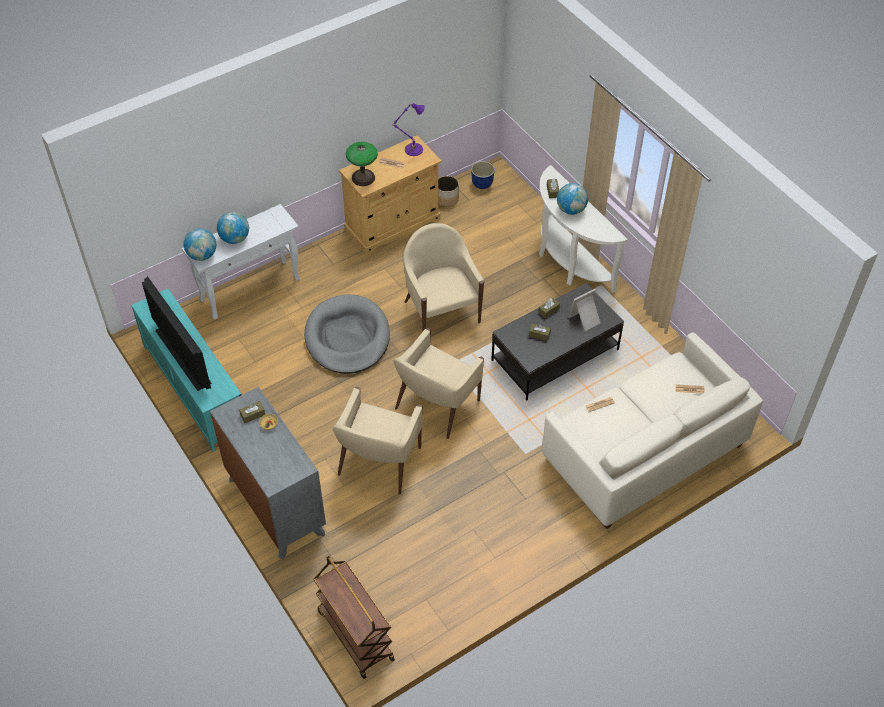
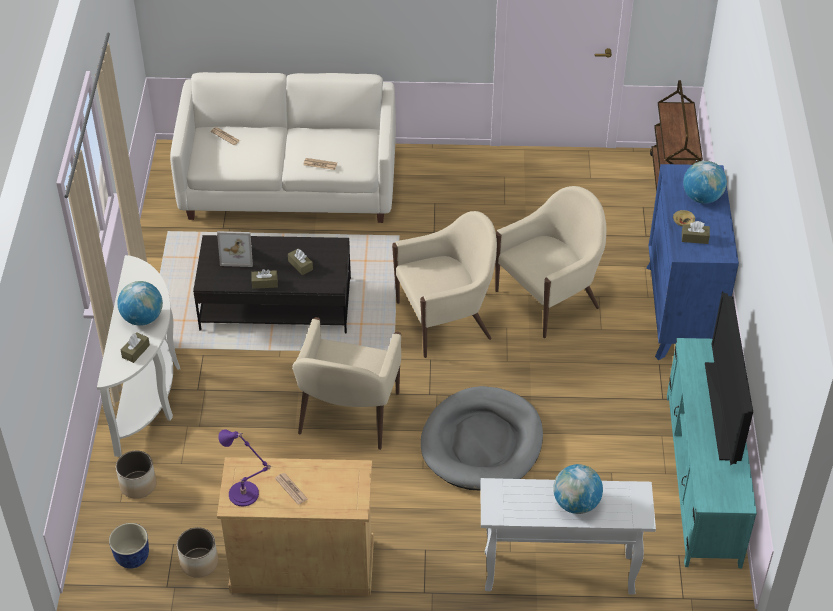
camera: 145 degrees left, 5 degrees down
globe [184,228,216,261] -> globe moved to [683,161,727,204]
grey dresser [210,387,326,559] -> blue dresser [646,164,739,360]
table lamp [346,142,378,186] -> none
none -> planter [116,450,156,499]

